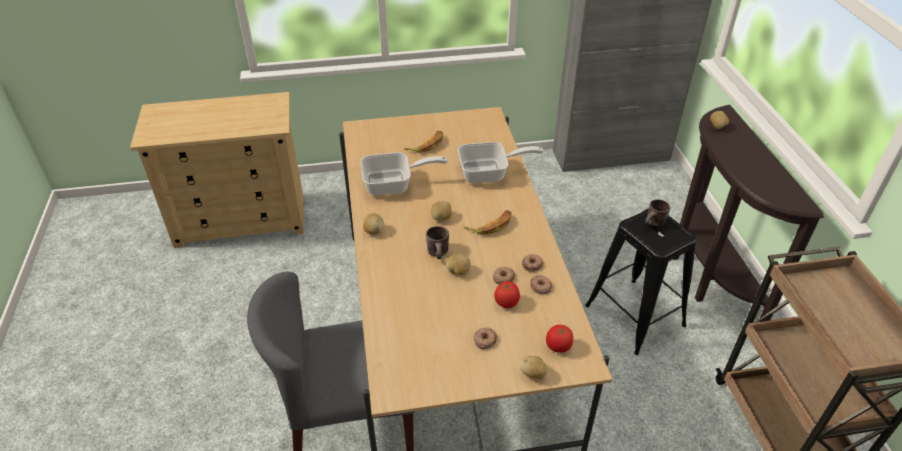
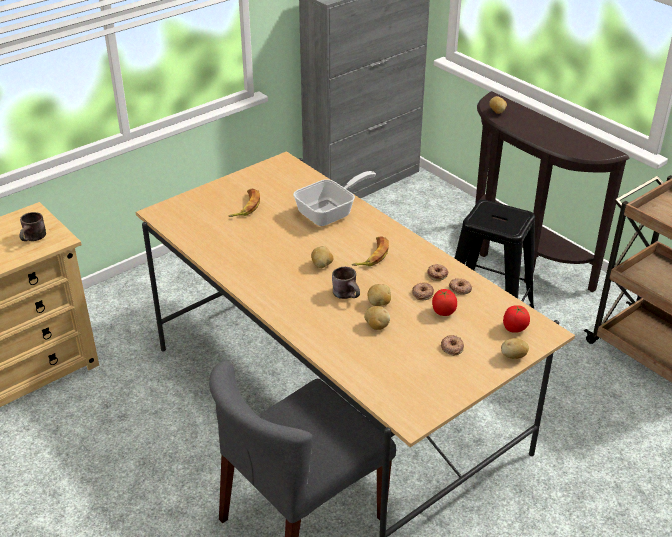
camera: 30 degrees left, 5 degrees down
frying pan [360,152,448,196] -> none
potato [363,213,384,235] -> potato moved to [364,306,390,330]
brown mug [645,199,671,227] -> brown mug moved to [20,212,46,241]

